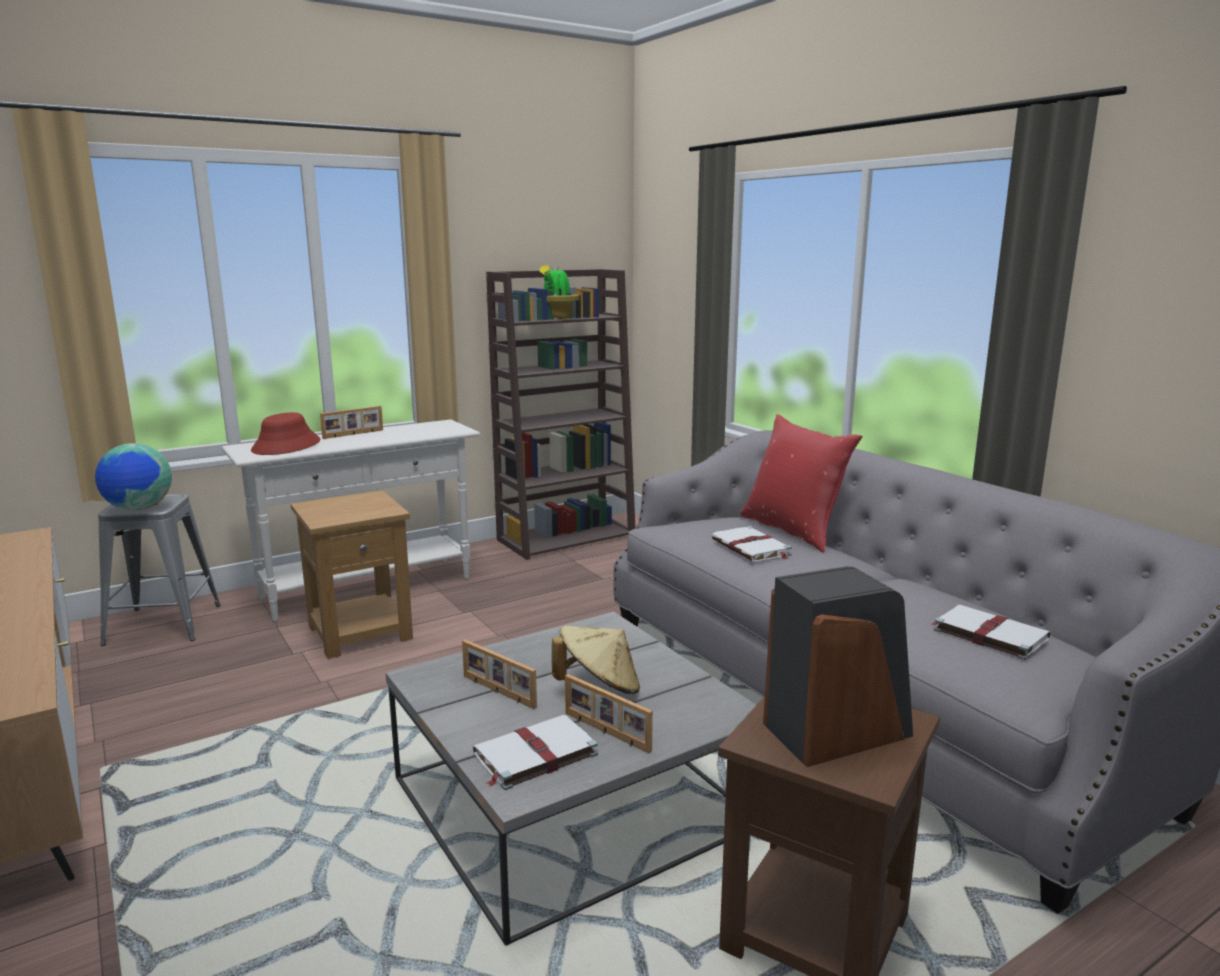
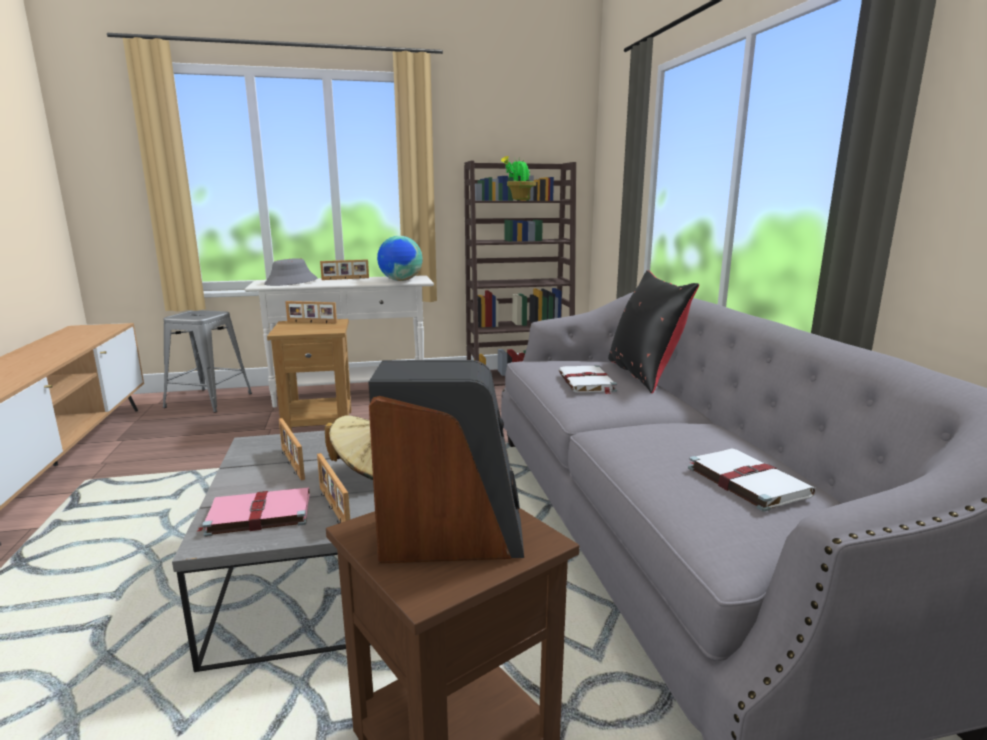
camera: 20 degrees right, 0 degrees up
globe [95,443,172,510] -> globe moved to [377,236,423,281]
red hat [251,412,320,455] -> grey hat [264,258,317,286]
white book [473,715,598,790] -> pink book [196,487,310,537]
red pillow [740,414,862,552] -> black pillow [608,270,699,393]
none -> picture frame [285,301,337,323]

